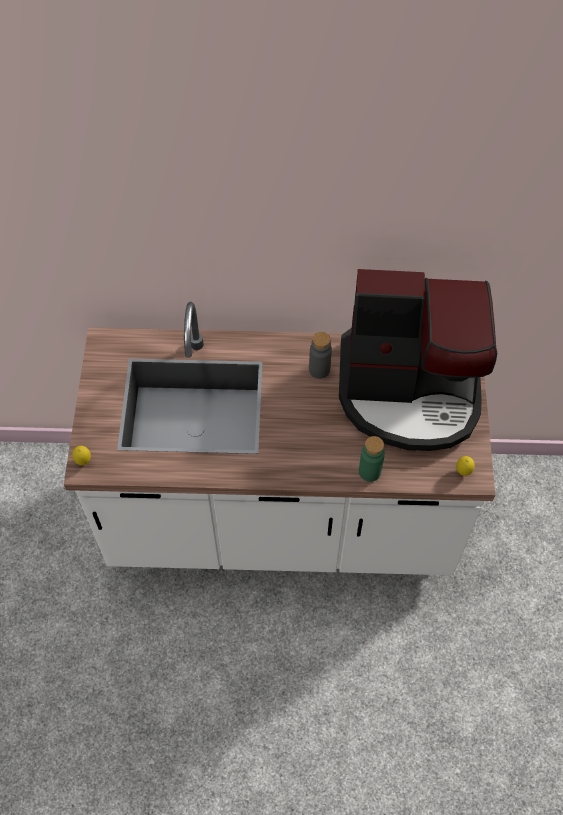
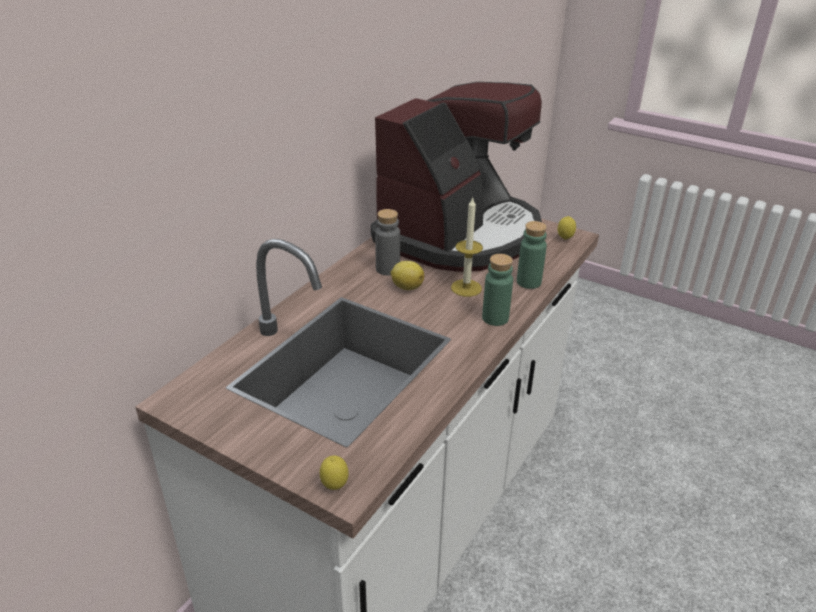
camera: 60 degrees left, 25 degrees down
none -> lemon [391,261,424,290]
none -> candle [451,196,483,297]
none -> green bottle [482,254,513,326]

